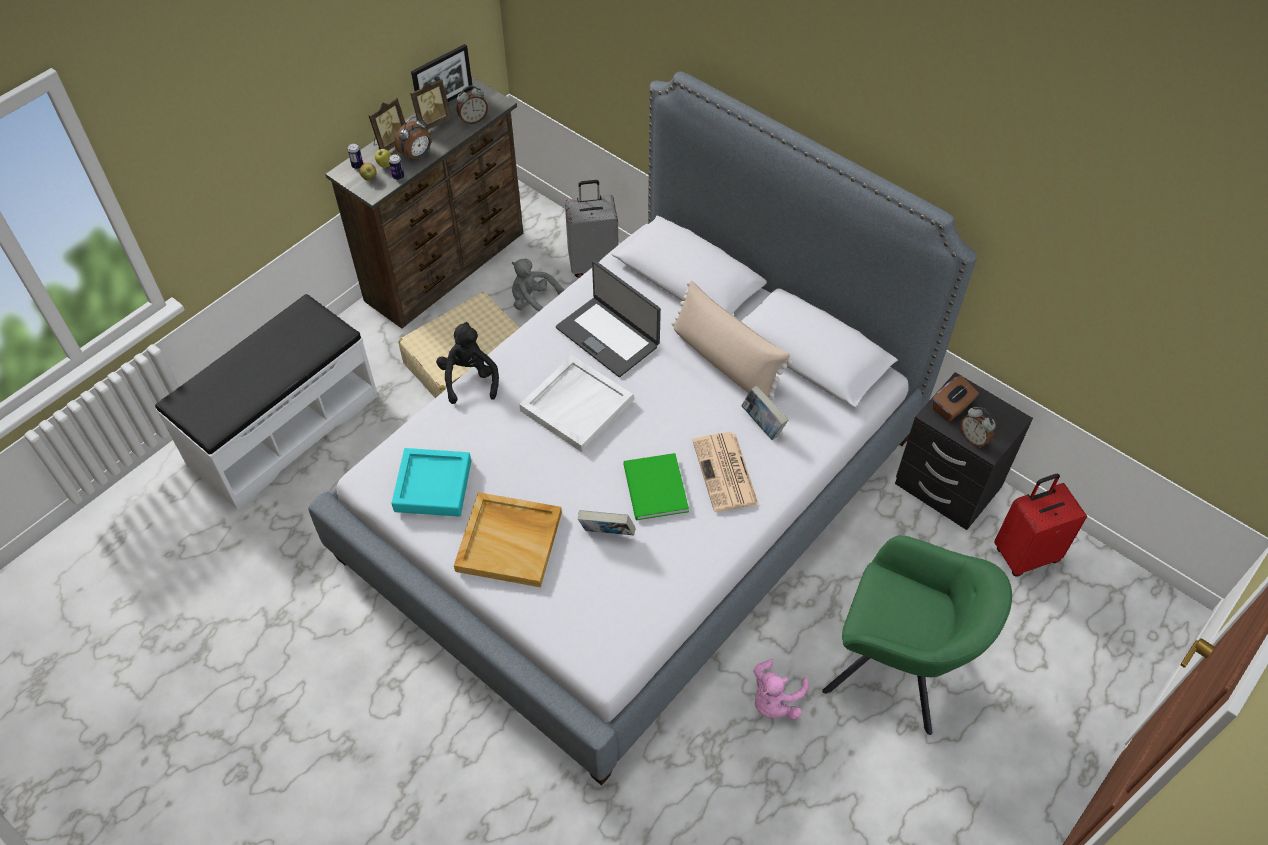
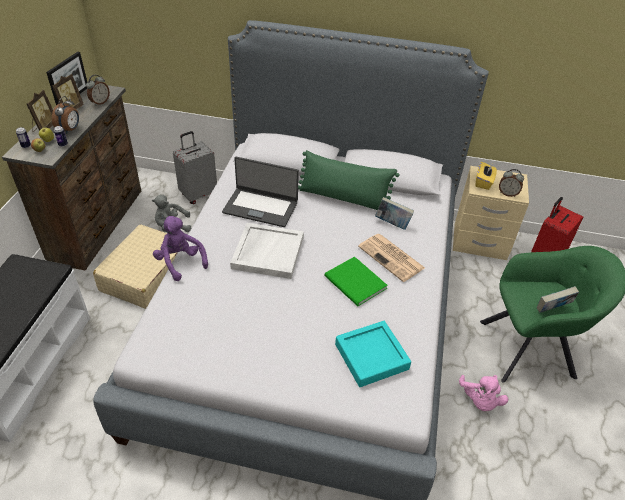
camera: 30 degrees left, 10 degrees down
turquoise tray [392,448,471,517] -> turquoise tray moved to [335,321,411,387]
black plush toy [436,322,499,404] -> purple plush toy [153,216,208,281]
beige tray [454,492,562,587] -> none
book [578,510,635,535] -> book moved to [537,286,579,313]
beige pillow [671,280,793,403] -> green pillow [298,150,400,210]
black nightstand [895,372,1033,530] -> beige nightstand [453,166,529,260]
brown tissue box [932,375,979,421] -> yellow tissue box [475,162,497,190]

